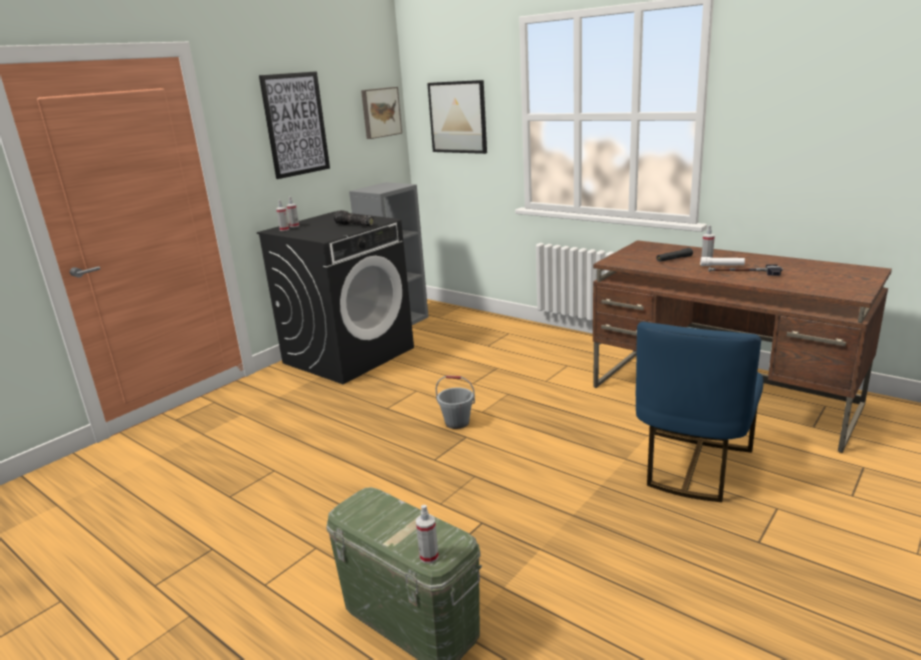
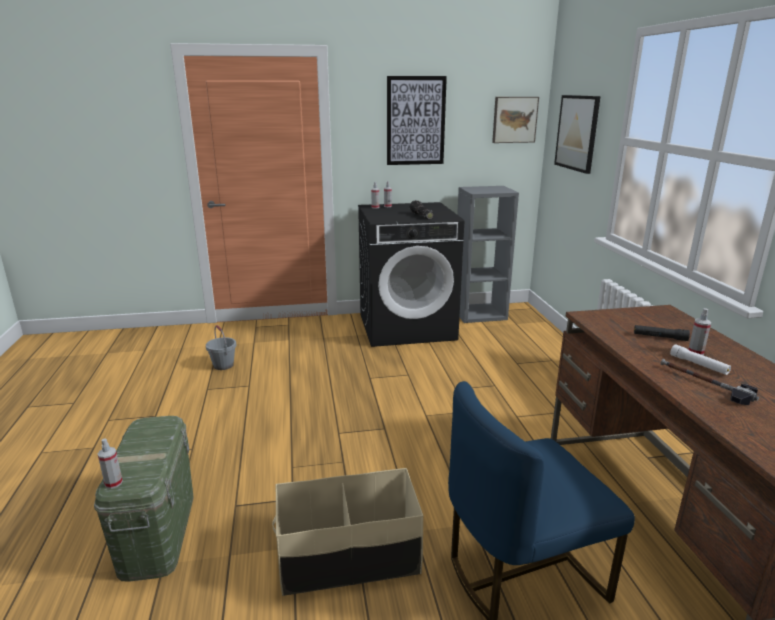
camera: 40 degrees right, 0 degrees up
grey bucket [436,375,475,429] -> grey bucket moved to [206,325,236,370]
none -> beige storage box [272,468,423,596]

